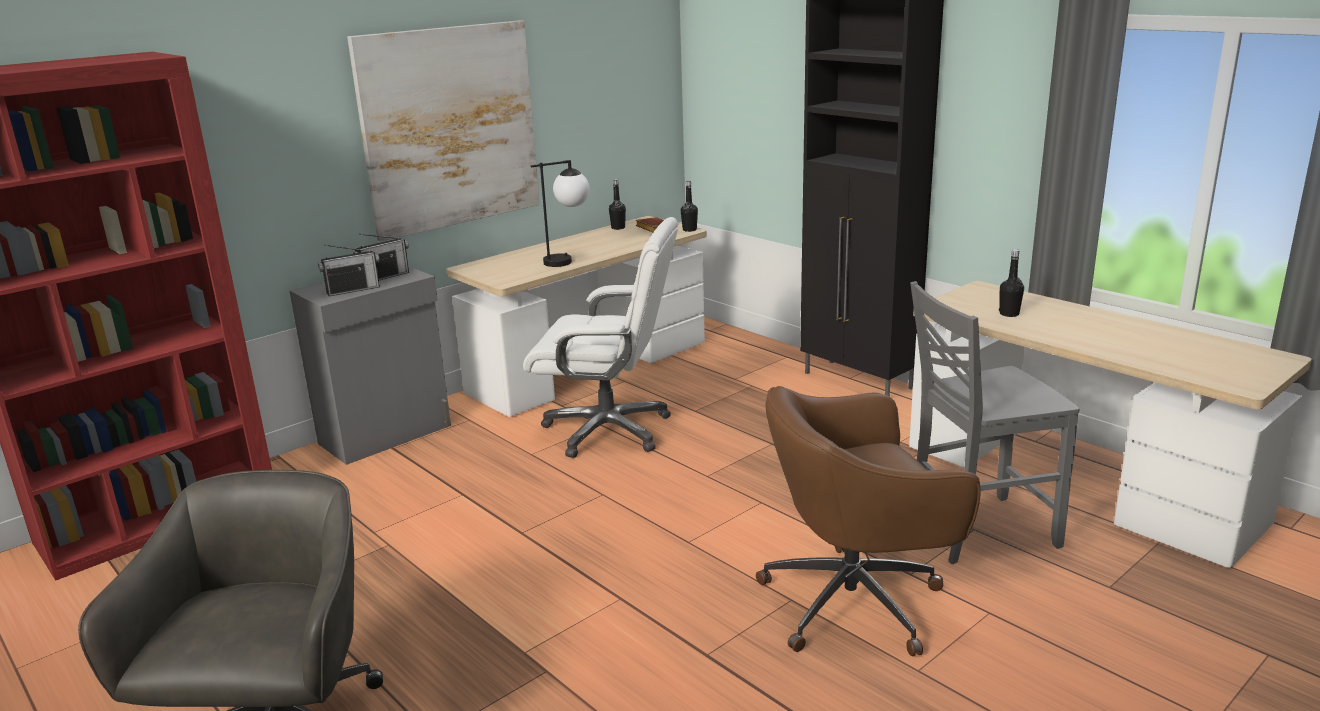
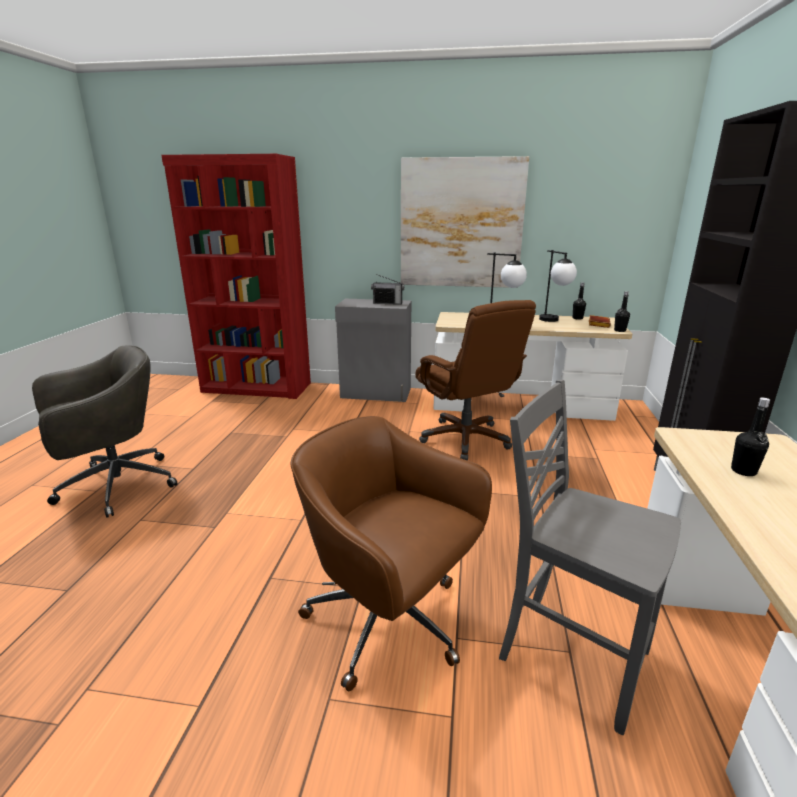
camera: 50 degrees right, 0 degrees up
radio [318,244,380,296] -> none
white office chair [523,217,678,458] -> brown office chair [415,300,536,460]
none -> table lamp [539,250,577,322]

